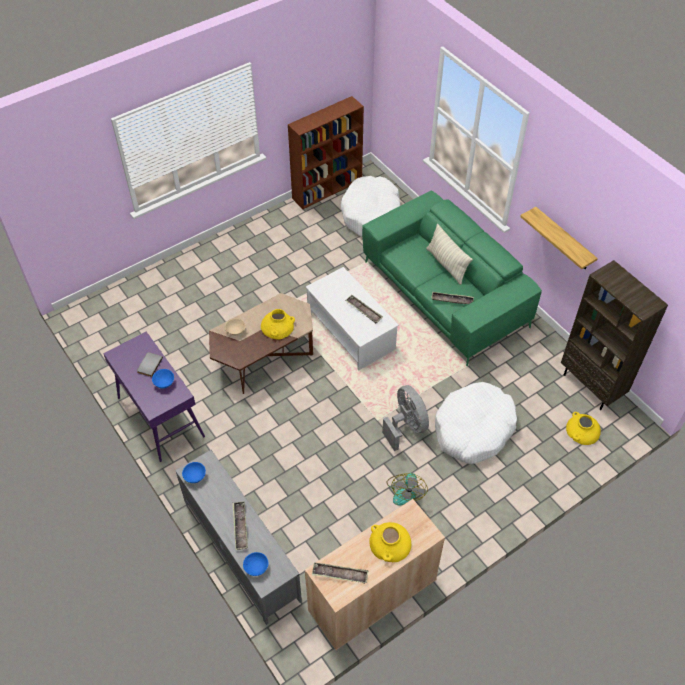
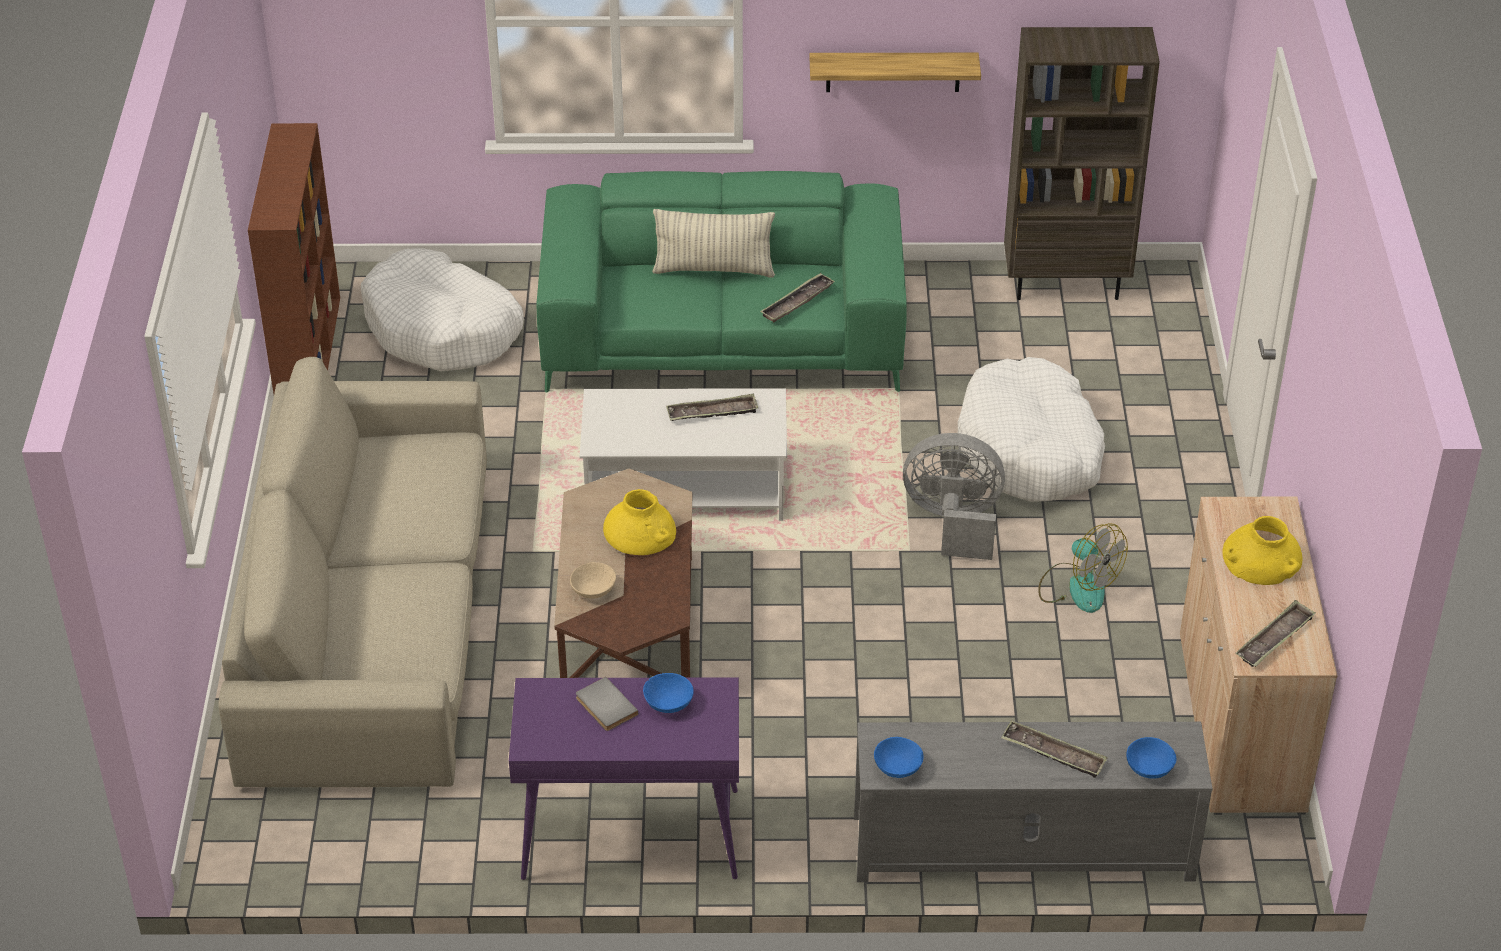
camera: 55 degrees left, 10 degrees down
yellow vase [566,412,601,445] -> none
none -> beige sofa [218,357,487,787]

